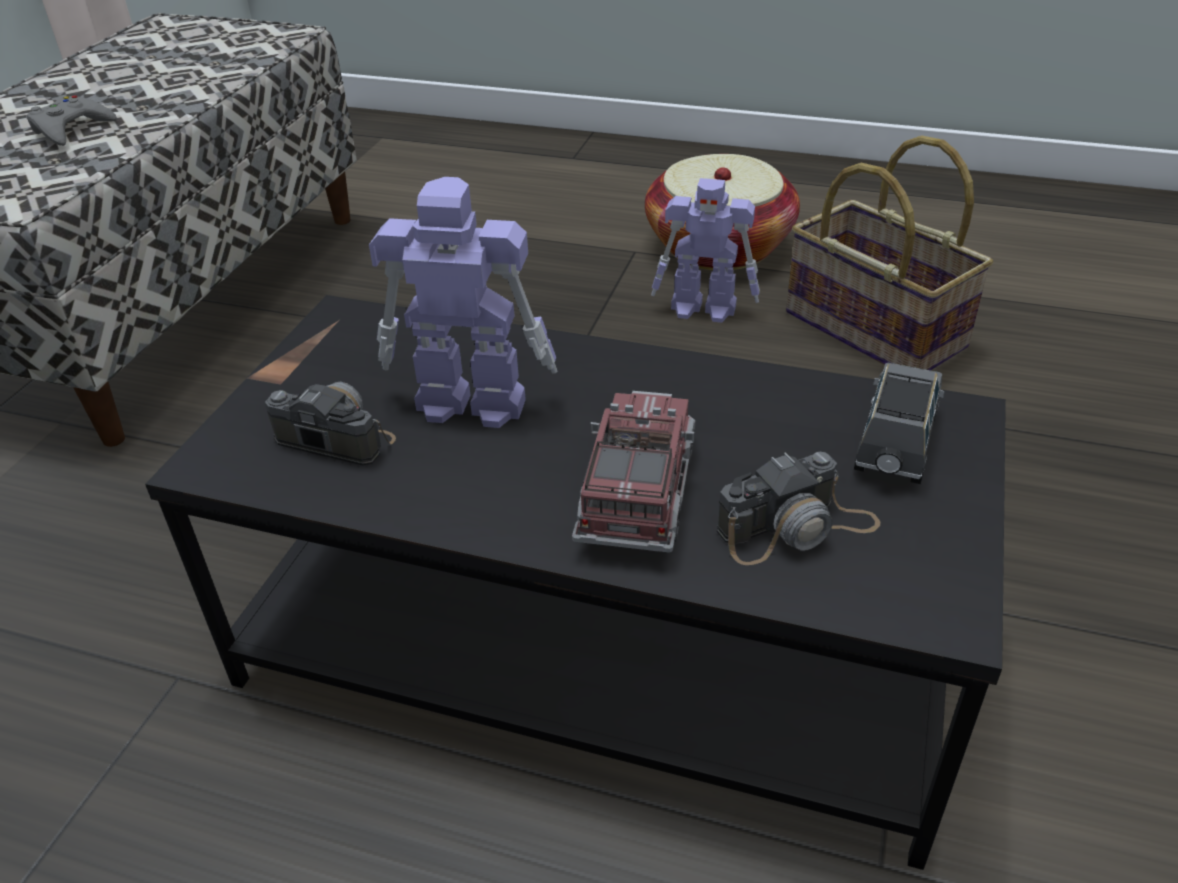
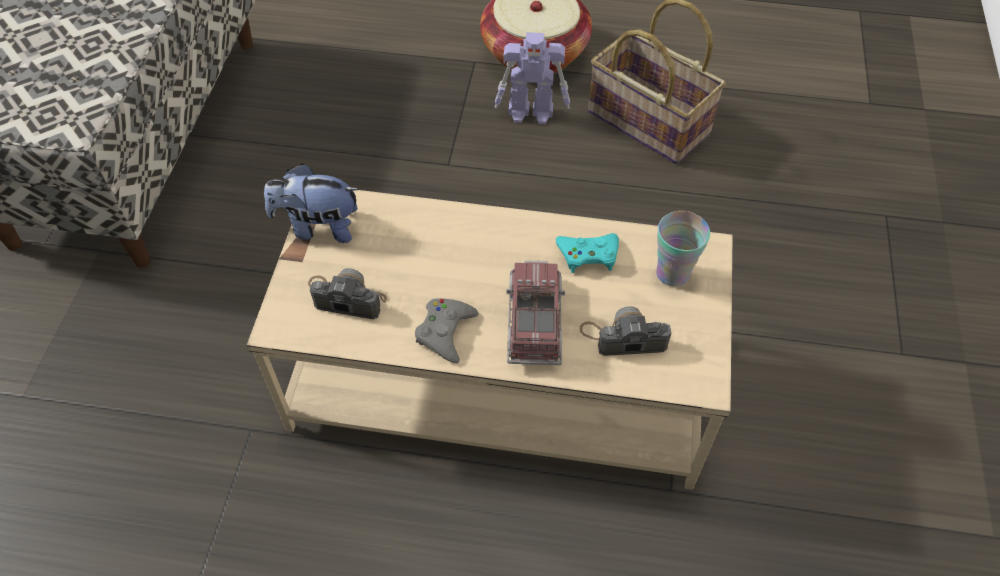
camera: 10 degrees left, 15 degrees up
grey game controller [26,95,117,146] -> grey game controller moved to [415,298,479,363]
black coffee table [145,295,1006,870] -> beige coffee table [247,190,733,490]
toy robot [369,177,558,428] -> none
camera [717,452,881,565] -> camera turned 150 degrees counterclockwise [580,306,671,356]
grey toy car [854,363,944,484] -> cup [656,211,710,287]
none -> plush toy [264,163,359,243]
none -> turquoise game controller [556,233,619,273]

